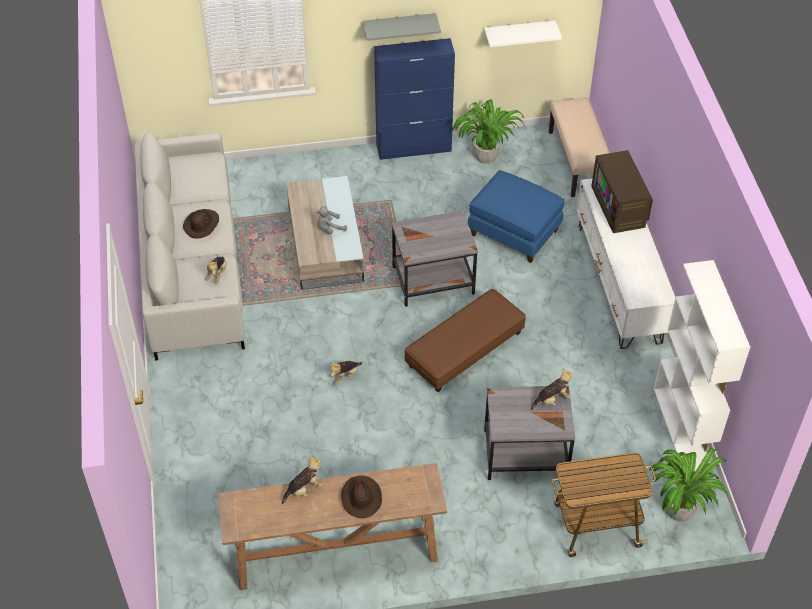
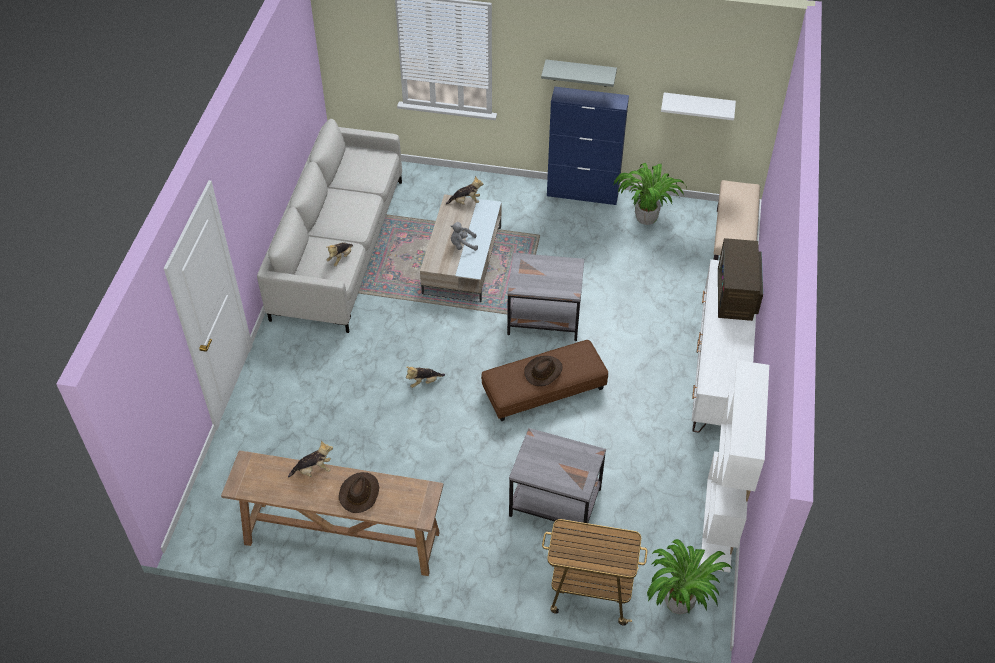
camera: 20 degrees right, 0 degrees up
brown hat [183,209,219,239] -> brown hat moved to [524,356,563,386]
blue ottoman [468,170,565,263] -> none
plush toy [531,368,573,410] -> plush toy moved to [446,176,483,205]

